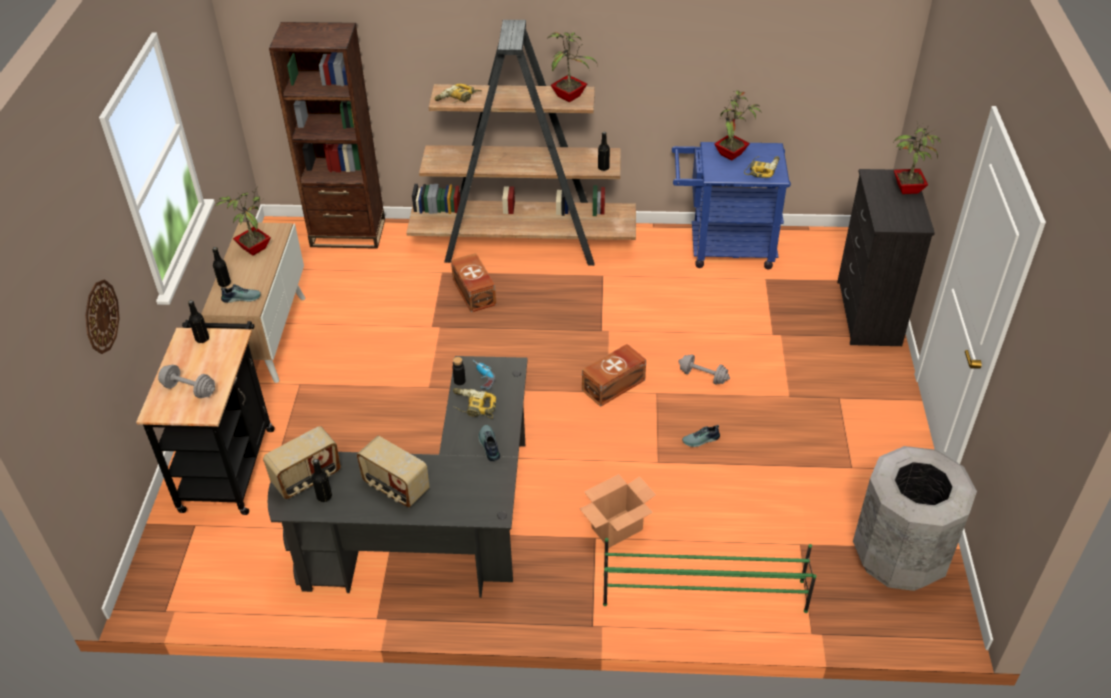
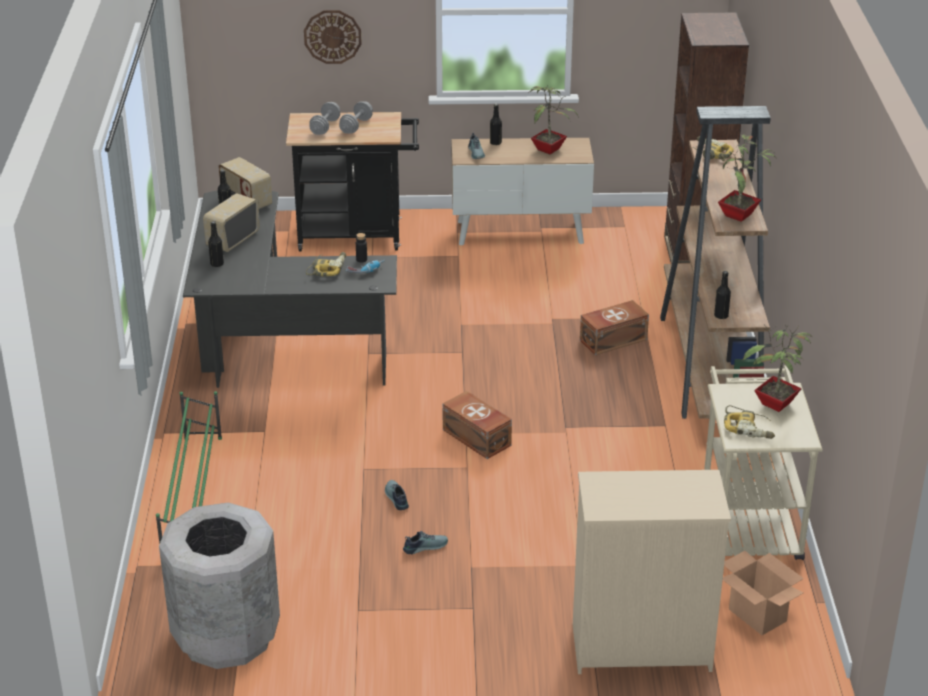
camera: 85 degrees right, 10 degrees down
black bottle [188,300,209,343] -> black bottle moved to [208,221,224,267]
shoe [478,425,500,461] -> shoe moved to [403,531,448,555]
cardboard box [579,474,656,548] -> cardboard box moved to [723,551,804,635]
blue cart [672,142,791,270] -> beige cart [704,365,823,560]
grey dumbbell [678,355,730,385] -> grey dumbbell moved to [339,101,373,134]
black dresser [837,169,935,346] -> beige dresser [573,470,731,674]
potted plant [893,123,941,194] -> none

